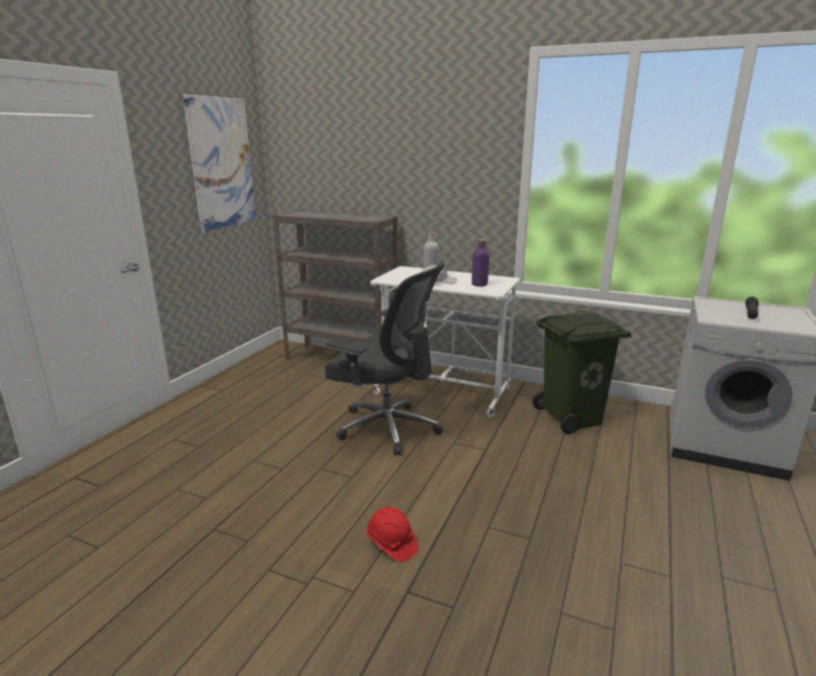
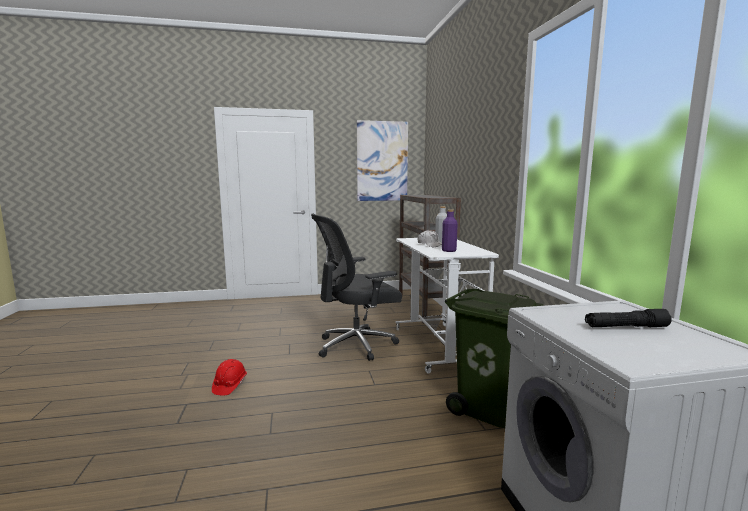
camera: 55 degrees right, 10 degrees down
office chair [325,261,444,455] -> office chair turned 75 degrees clockwise [311,213,402,361]

